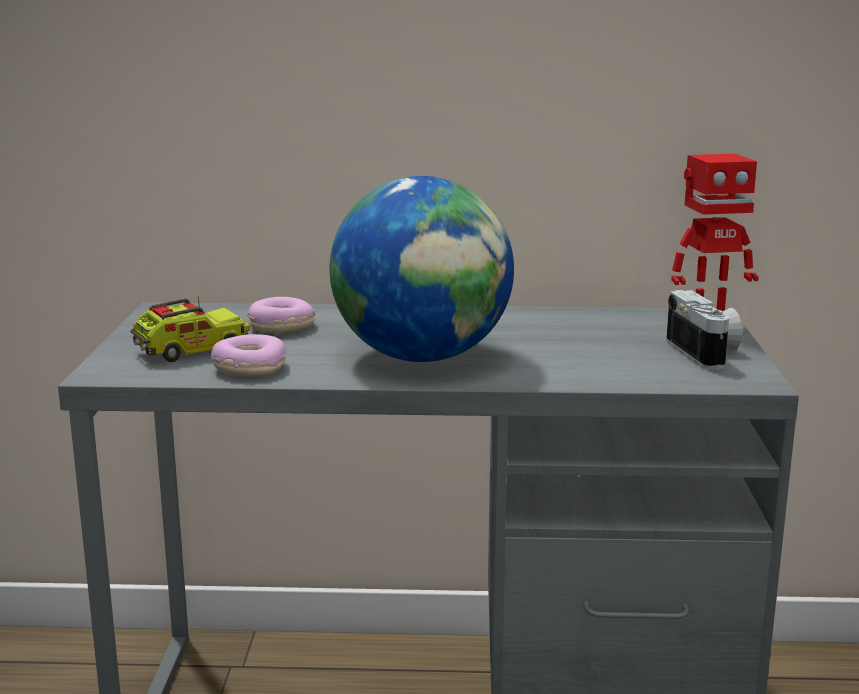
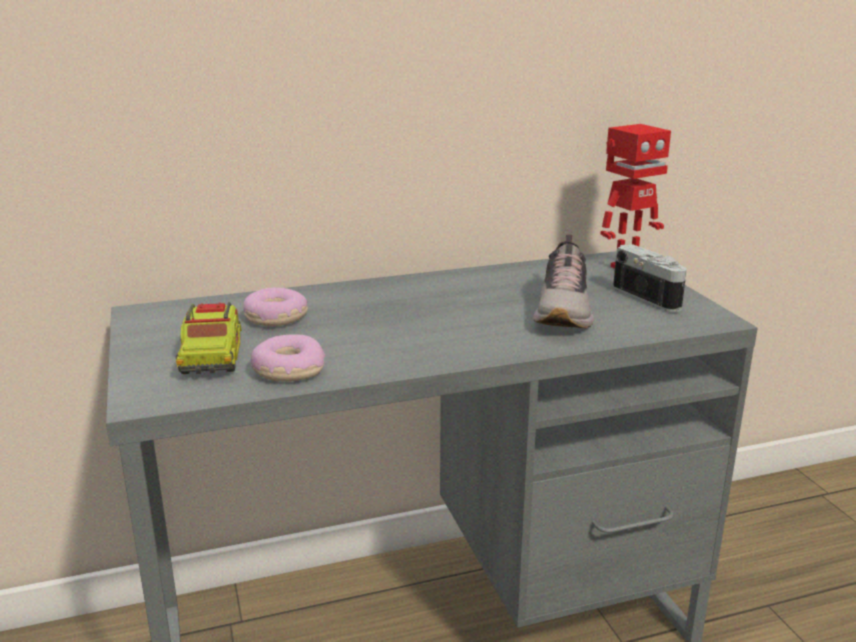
camera: 20 degrees left, 5 degrees up
toy truck [130,296,250,362] -> toy truck turned 135 degrees clockwise [176,302,242,374]
globe [330,176,514,362] -> none
none -> shoe [533,235,594,328]

